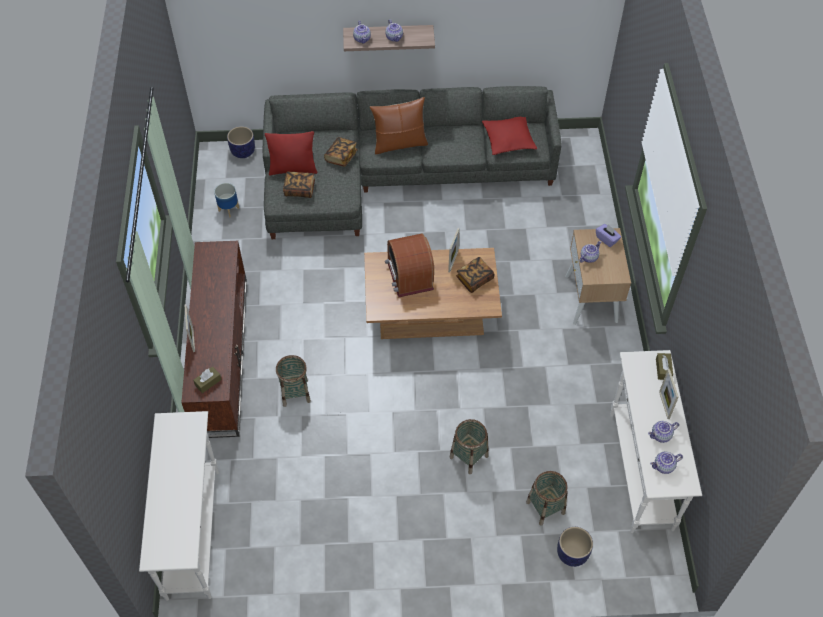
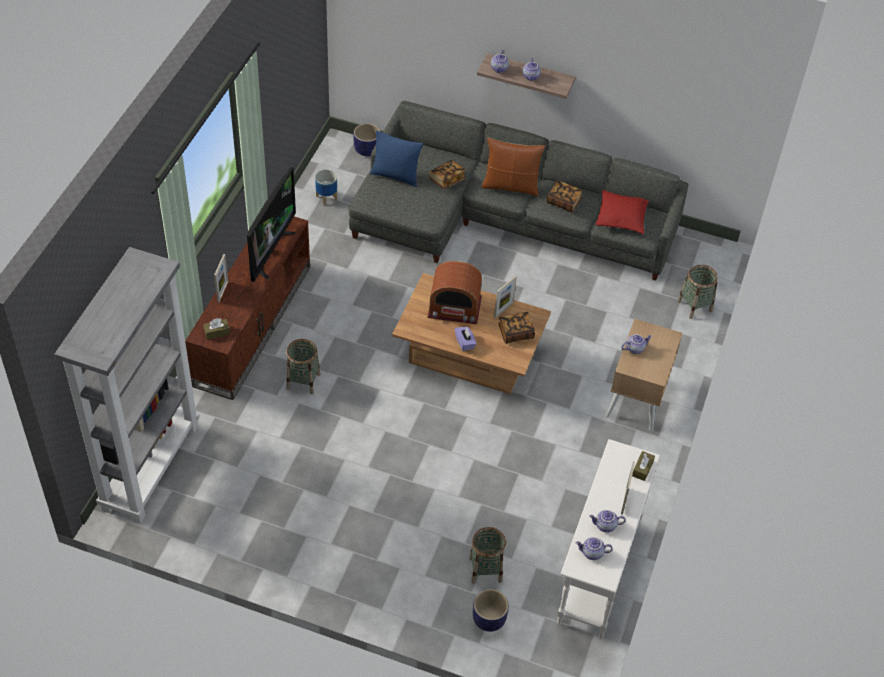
camera: 20 degrees right, 5 degrees down
white console table [139,411,219,601] -> grey bookcase [54,247,200,524]
red pillow [265,131,317,175] -> blue pillow [370,131,423,187]
book [283,171,315,198] -> book moved to [547,180,583,213]
radio [385,233,434,297] -> radio turned 90 degrees counterclockwise [428,261,482,324]
basket [449,419,489,474] -> basket moved to [677,265,718,319]
purple tissue box [596,224,621,247] -> purple tissue box moved to [455,327,477,351]
none -> television [247,167,296,282]

